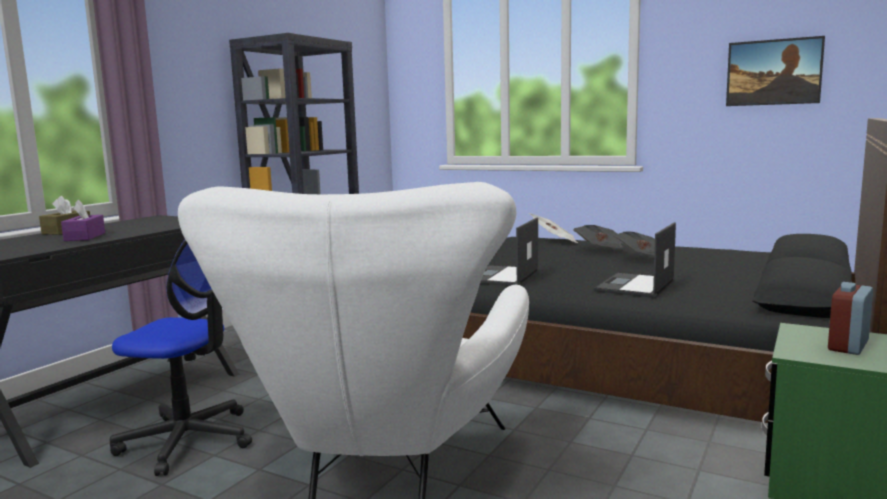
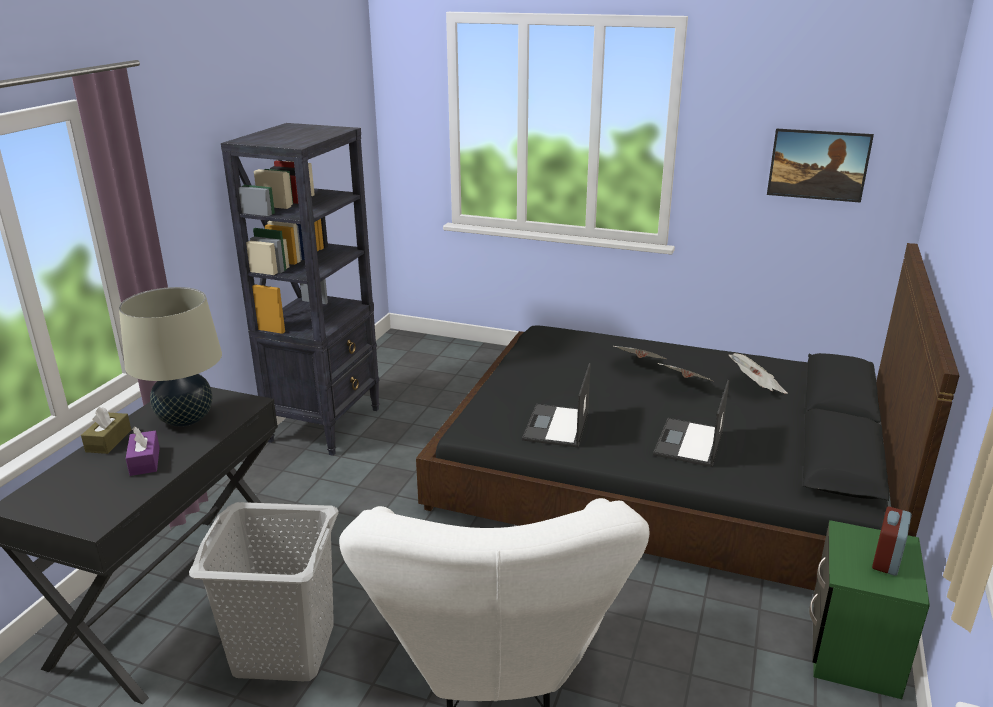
camera: 10 degrees left, 15 degrees up
office chair [110,240,252,476] -> grey laundry basket [189,502,339,681]
newspaper [529,213,578,243] -> newspaper moved to [729,353,788,394]
none -> beige table lamp [119,287,222,427]

